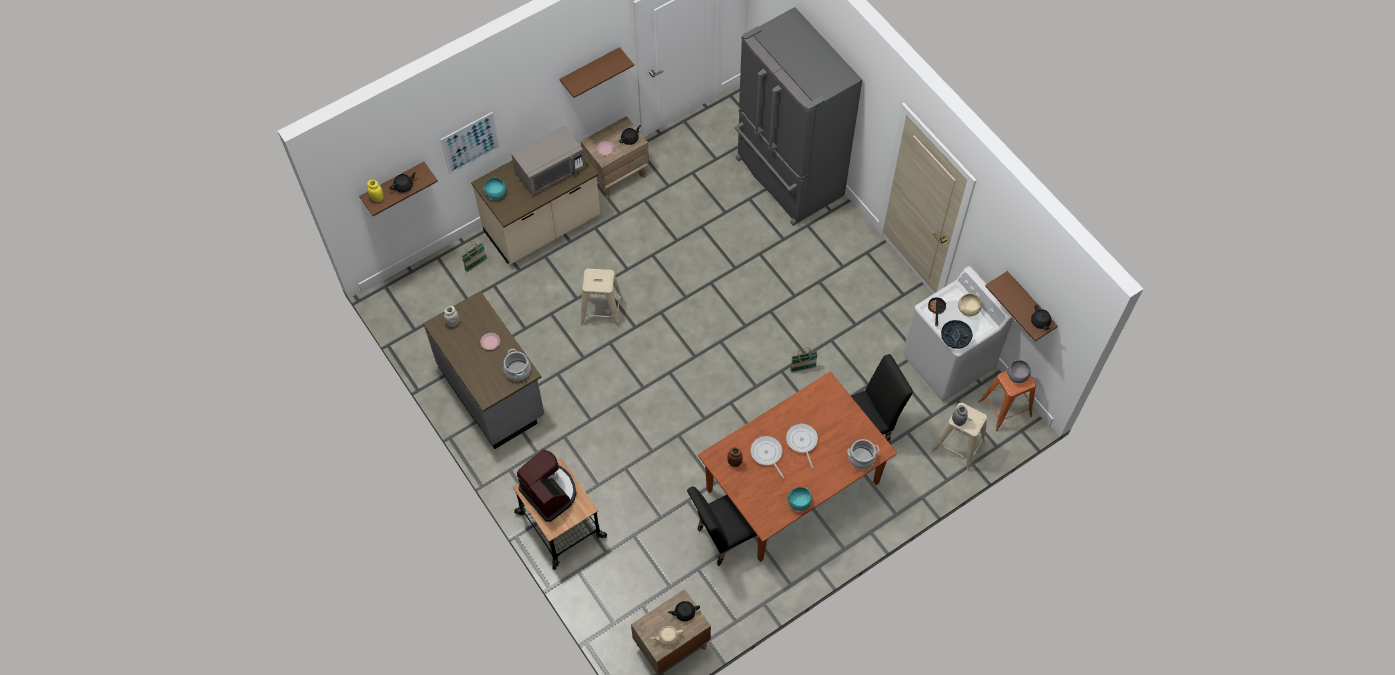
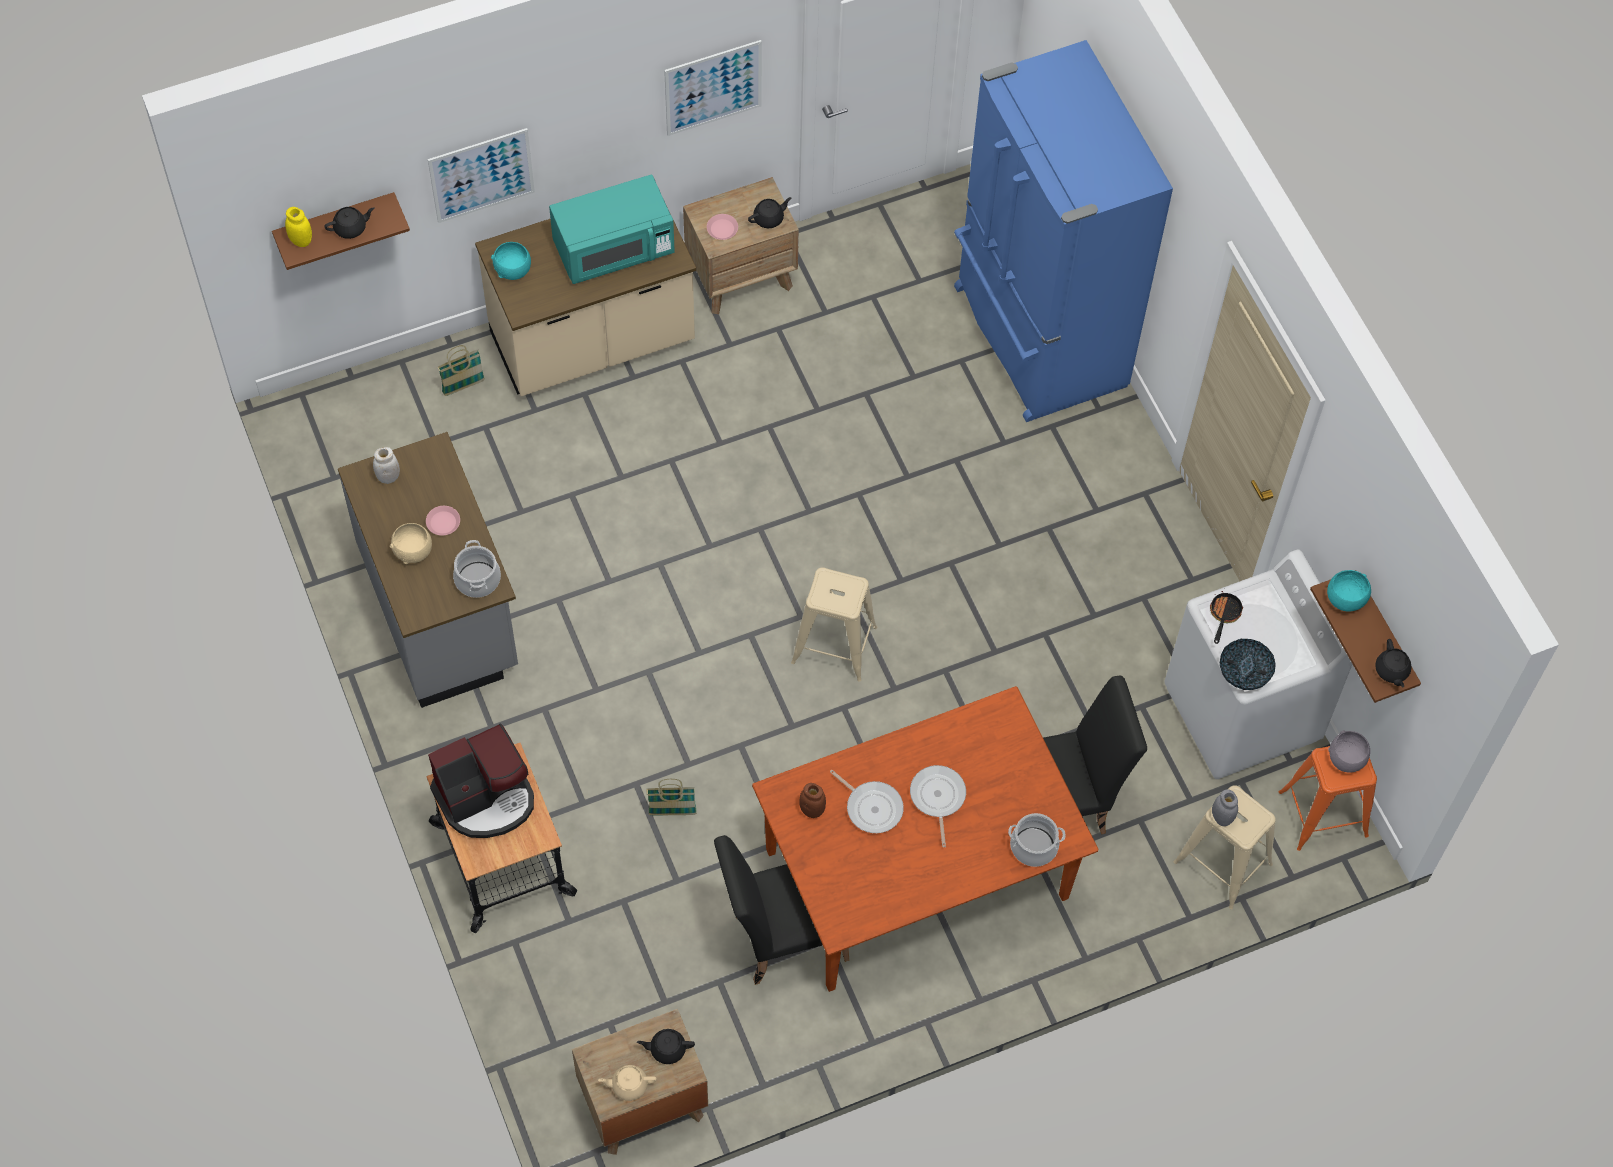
camera: 10 degrees right, 0 degrees up
grey microwave [511,126,585,195] -> turquoise microwave [549,175,675,284]
coffee machine [517,450,576,522] -> coffee machine turned 90 degrees clockwise [428,724,534,838]
brown shelf [559,47,634,98] -> picture [664,40,762,136]
beige stool [580,268,623,328] -> beige stool moved to [791,567,877,681]
grey fridge [735,7,862,226] -> blue fridge [954,40,1173,422]
frying pan [750,436,785,479] -> frying pan turned 150 degrees clockwise [830,770,904,833]
turquoise bowl [788,487,812,511] -> turquoise bowl moved to [1327,570,1371,611]
basket [790,348,818,372] -> basket moved to [647,779,697,815]
beige bowl [958,294,982,317] -> beige bowl moved to [390,523,432,564]

